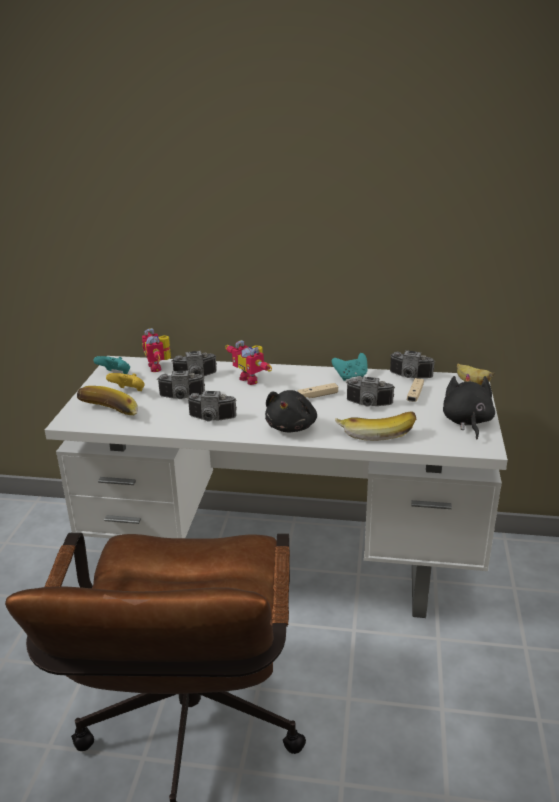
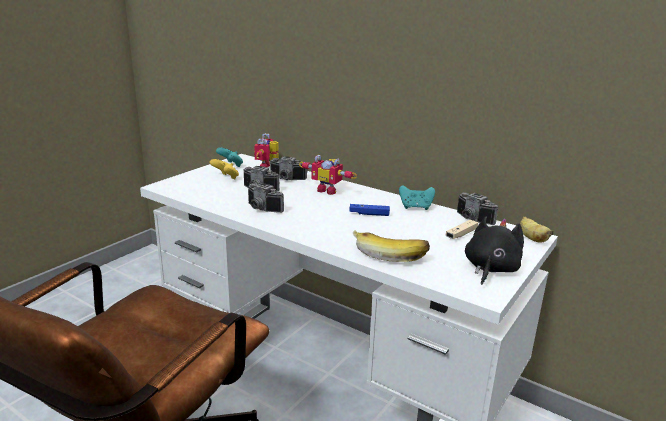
camera: 25 degrees right, 5 degrees down
banana [77,386,138,415] -> none
toy robot [225,340,272,385] -> toy robot turned 45 degrees counterclockwise [299,155,357,195]
black plush toy [265,390,317,432] -> none
beige game controller [297,383,338,399] -> blue game controller [350,204,390,216]
camera [346,377,395,407] -> none

